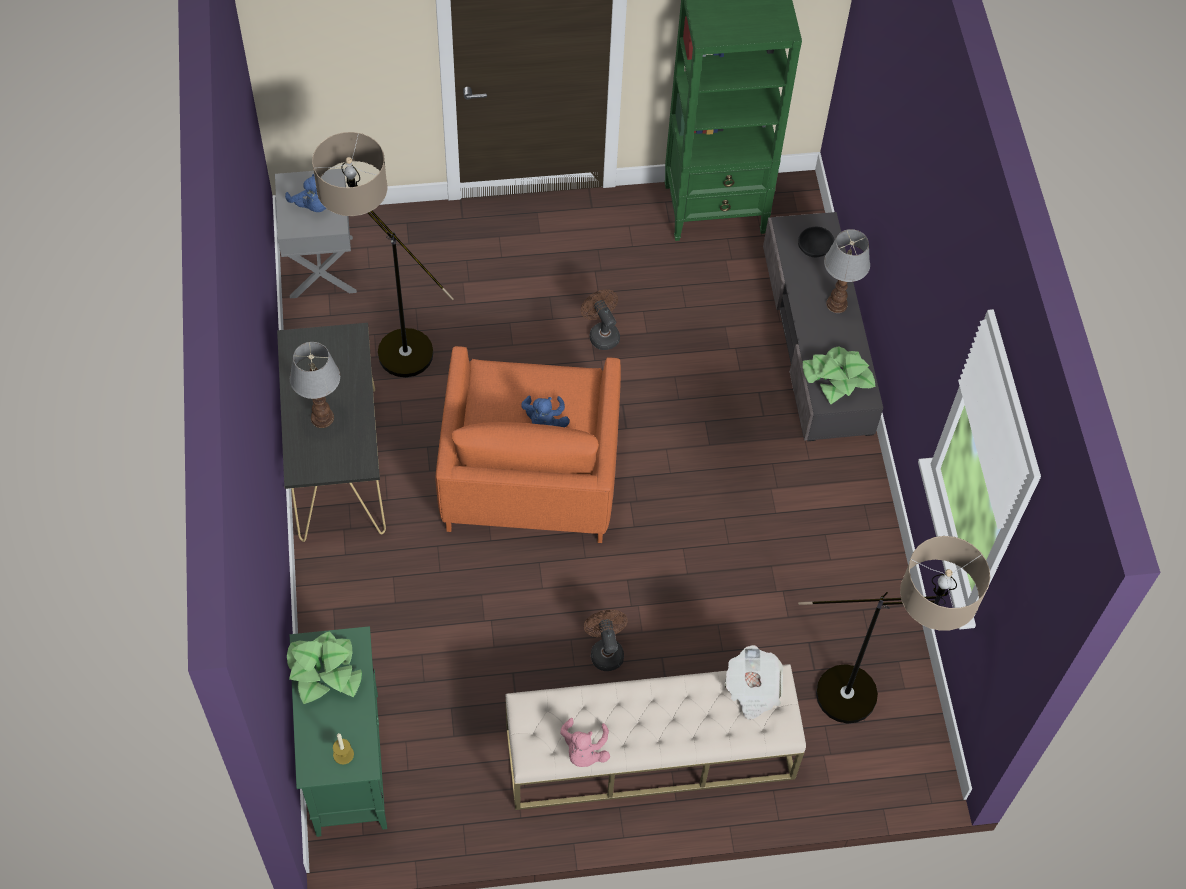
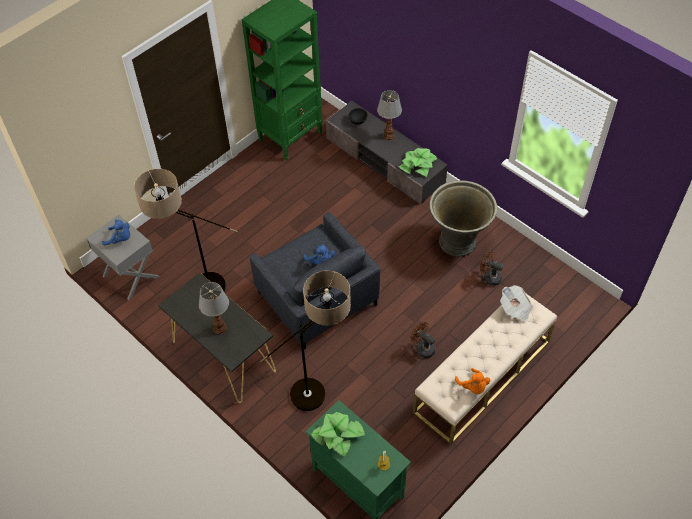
camera: 35 degrees left, 5 degrees down
orange armchair [436,346,621,543] -> grey armchair [250,212,380,350]
pink plush toy [560,718,610,767] -> orange plush toy [455,368,490,394]
brown fan [581,289,620,350] -> brown fan moved to [480,251,503,286]
floor lamp [798,536,990,724] -> floor lamp moved to [260,270,351,411]
none -> grey planter [430,180,497,257]

